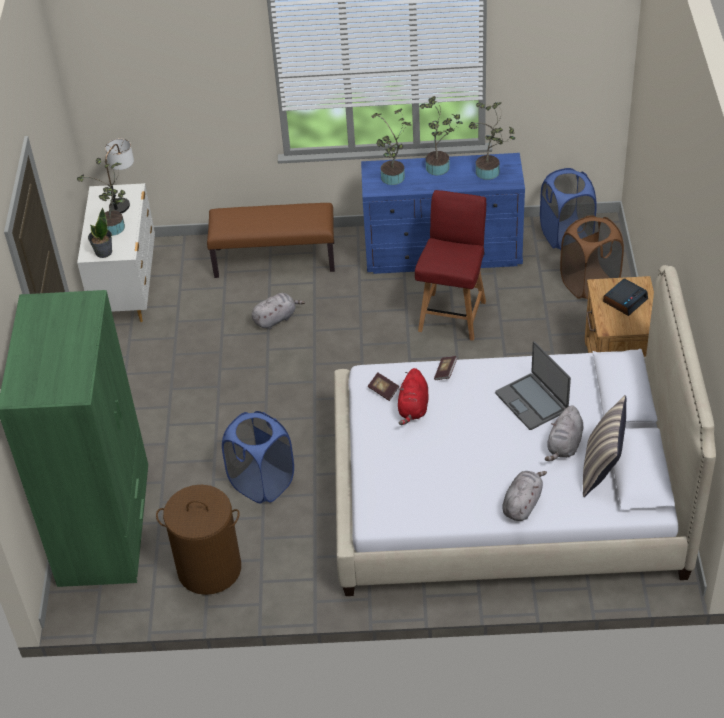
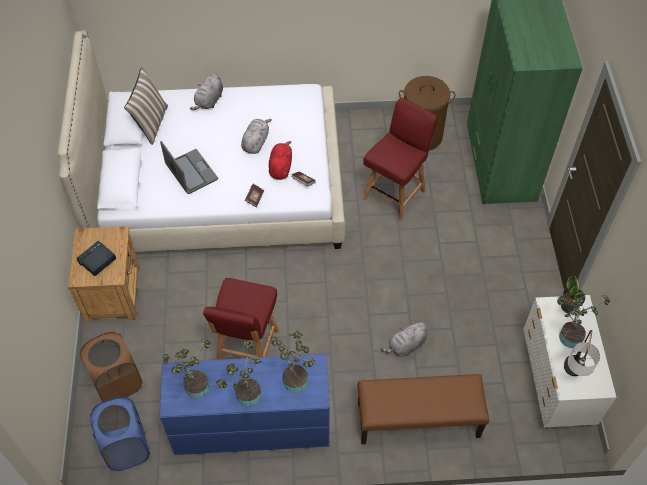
camera: 175 degrees right, 10 degrees up
blue laundry basket [222,411,294,504] -> red chair [363,97,438,221]
grey plush toy [545,405,583,461] -> grey plush toy moved to [241,119,272,154]

